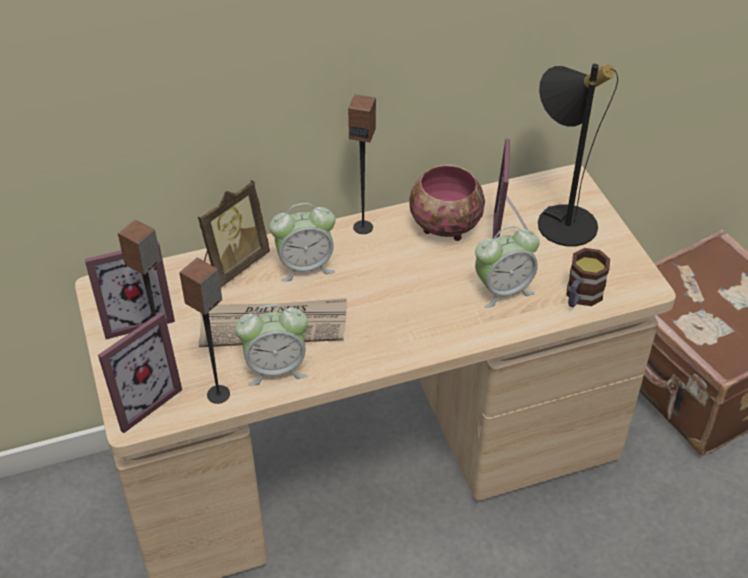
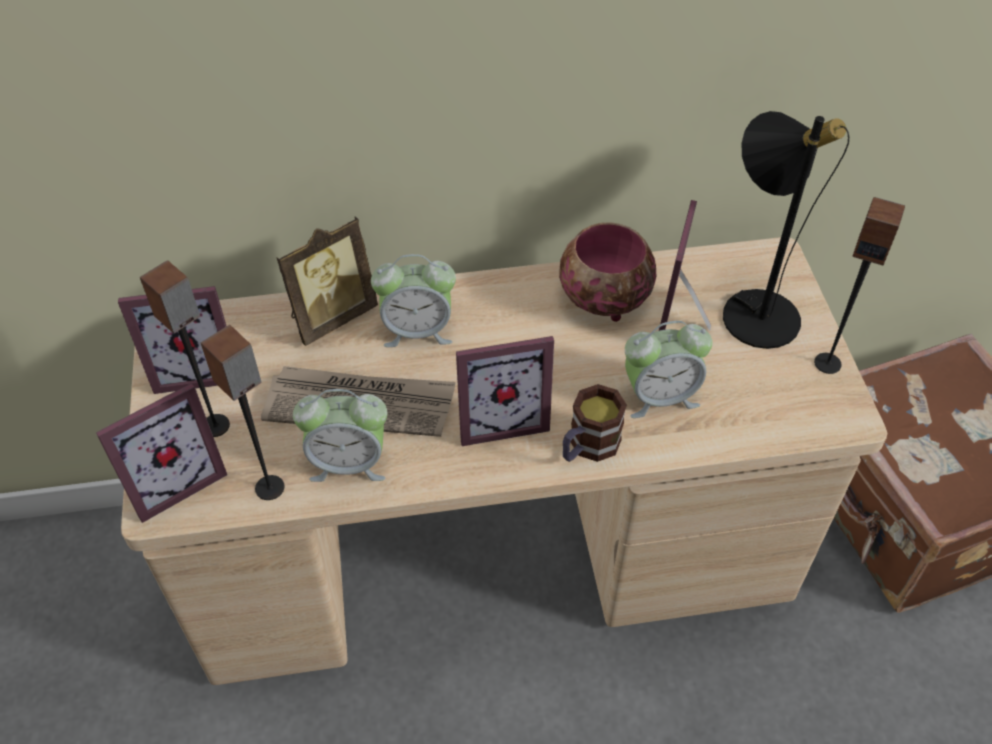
camera: 10 degrees right, 5 degrees up
speaker [348,94,376,234] -> speaker moved to [814,197,905,374]
mug [566,248,610,307] -> mug moved to [563,384,627,462]
none -> picture frame [456,336,554,446]

